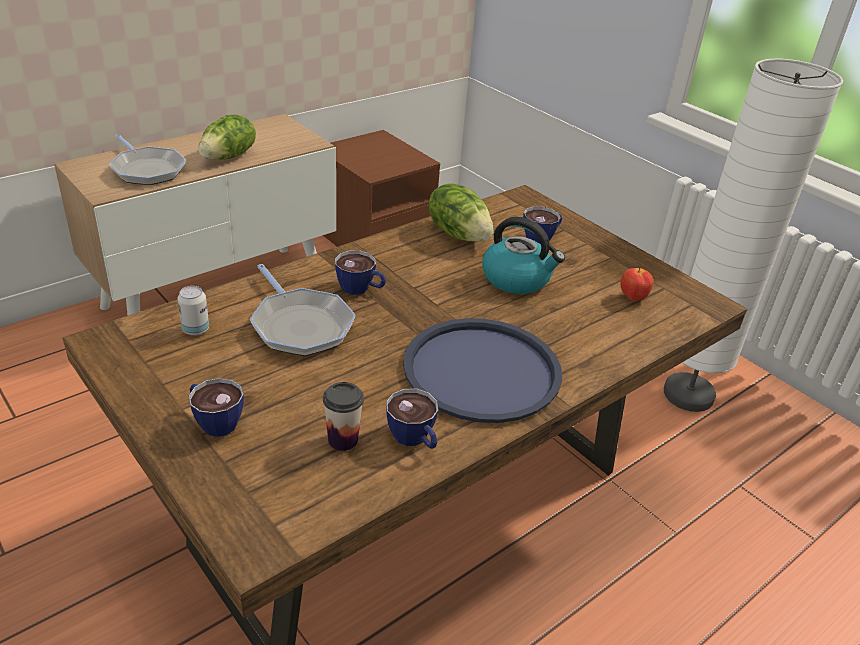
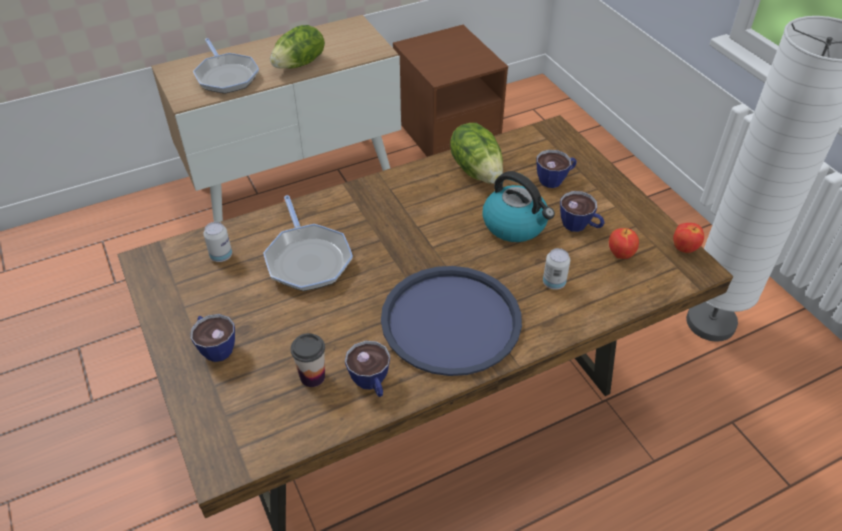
camera: 15 degrees right, 10 degrees up
cup [335,250,386,295] -> cup moved to [560,191,605,232]
none -> can [543,248,570,290]
none -> apple [673,223,704,253]

